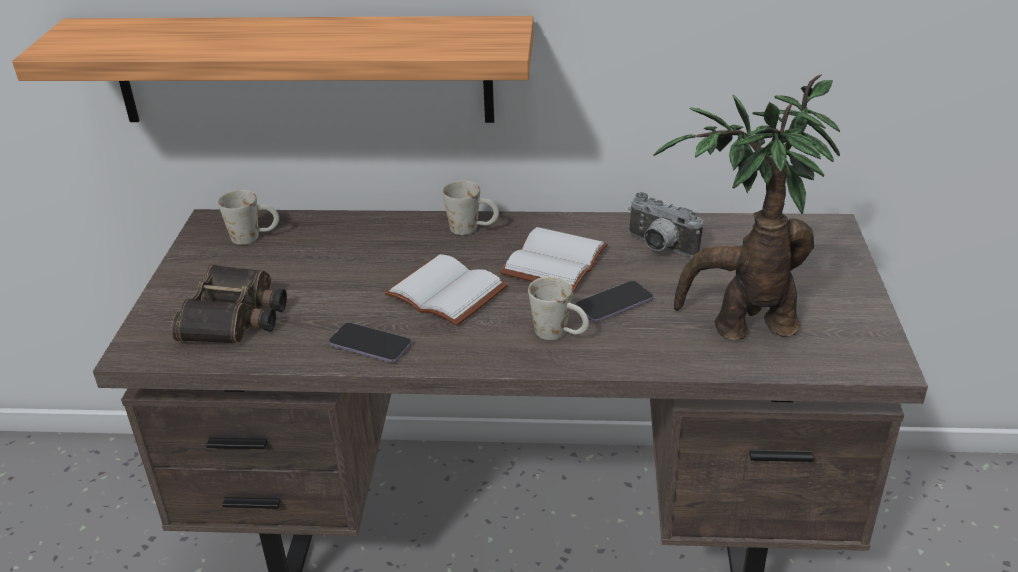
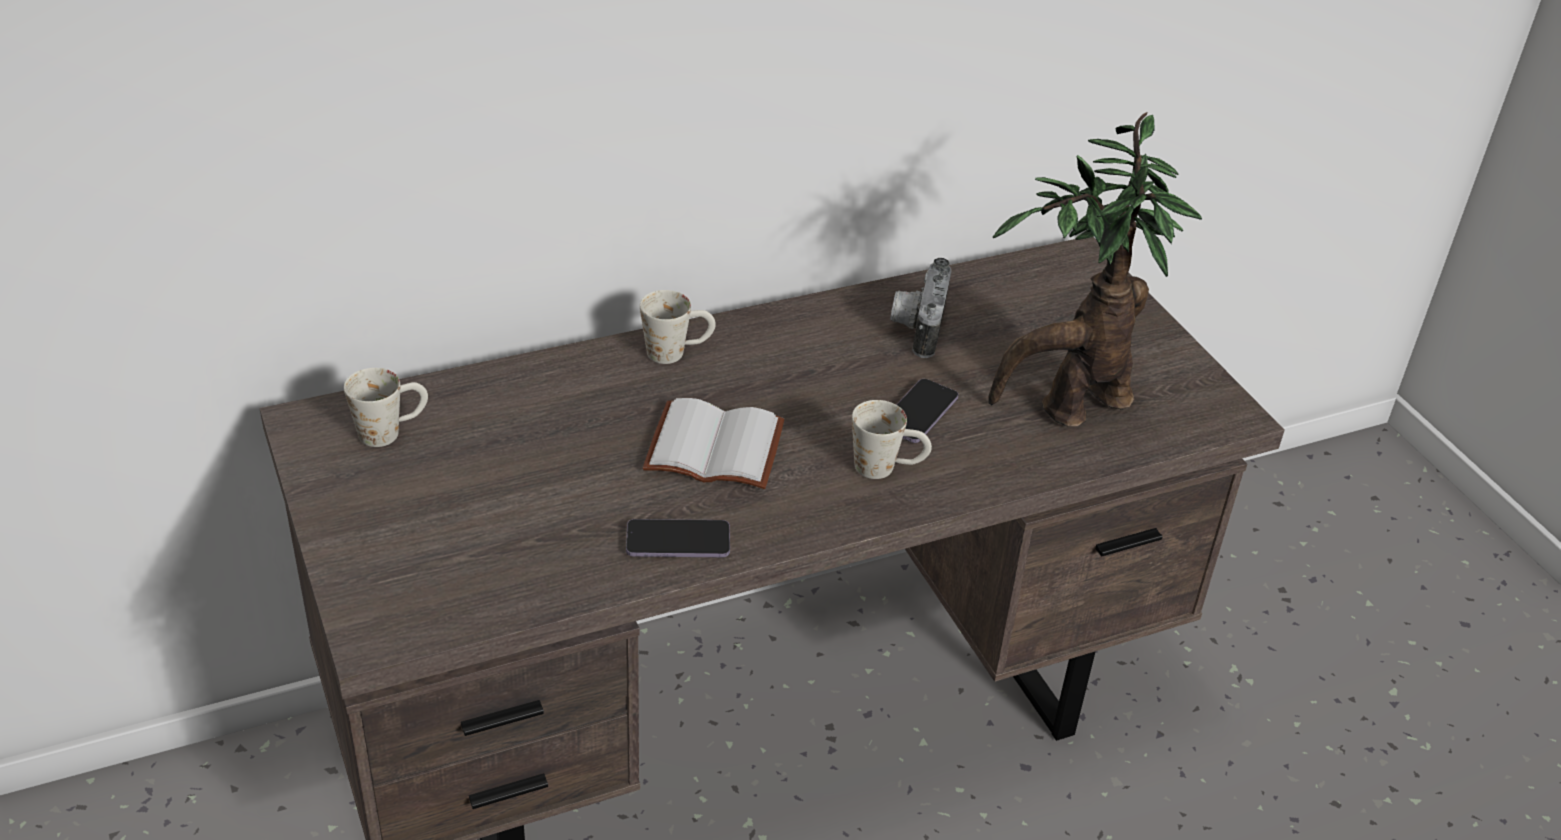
camera: 30 degrees left, 5 degrees up
shelf [12,16,534,123] -> none
binoculars [171,264,287,344] -> none
white book [500,227,608,292] -> none
camera [628,192,703,257] -> camera turned 90 degrees clockwise [890,258,951,358]

